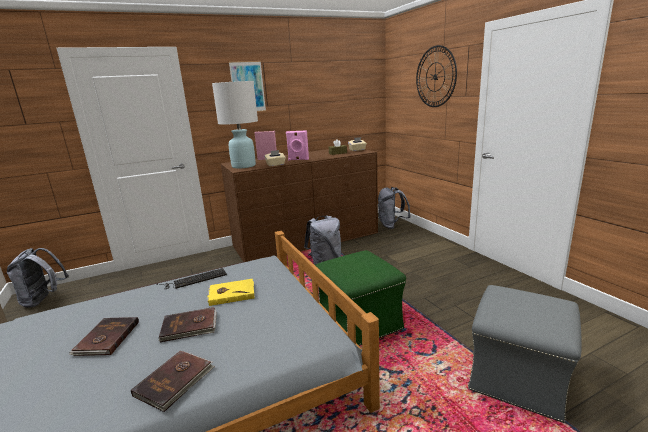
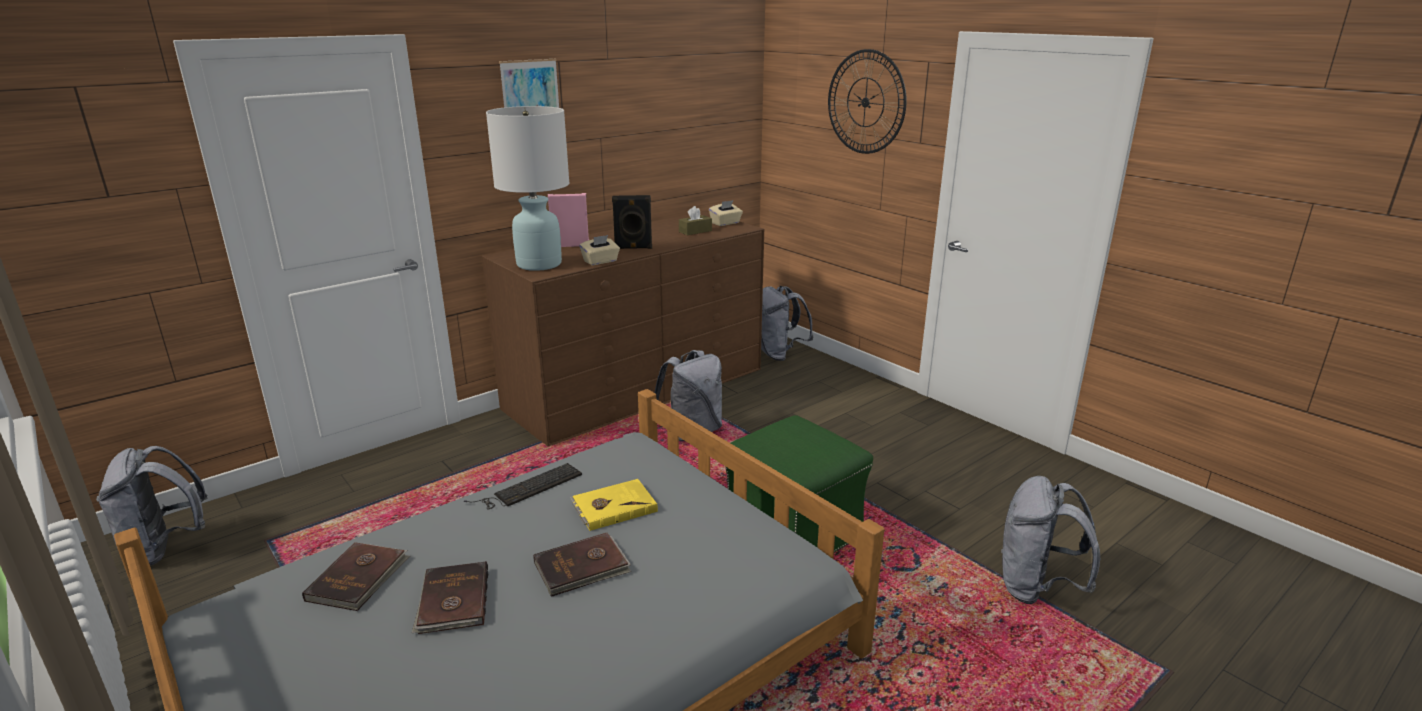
camera: 15 degrees left, 5 degrees up
brown book [131,351,215,412] -> brown book moved to [302,542,410,611]
pink speaker [286,130,309,160] -> black speaker [612,195,652,249]
grey ottoman [468,285,582,423] -> grey backpack [1001,476,1100,604]

